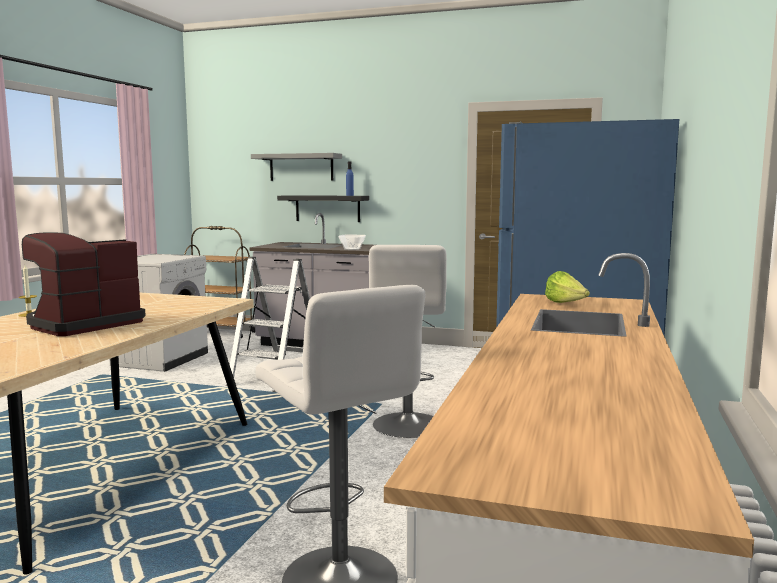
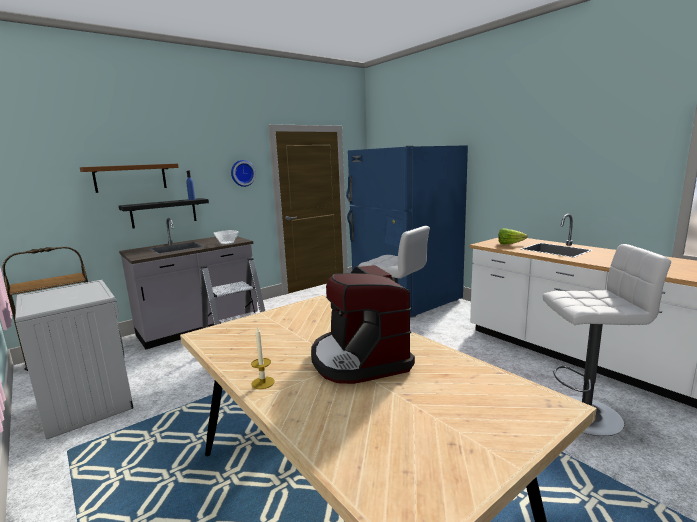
camera: 55 degrees left, 5 degrees up
grey shelf [251,153,342,181] -> brown shelf [80,164,179,193]
none -> wall clock [231,160,256,187]

